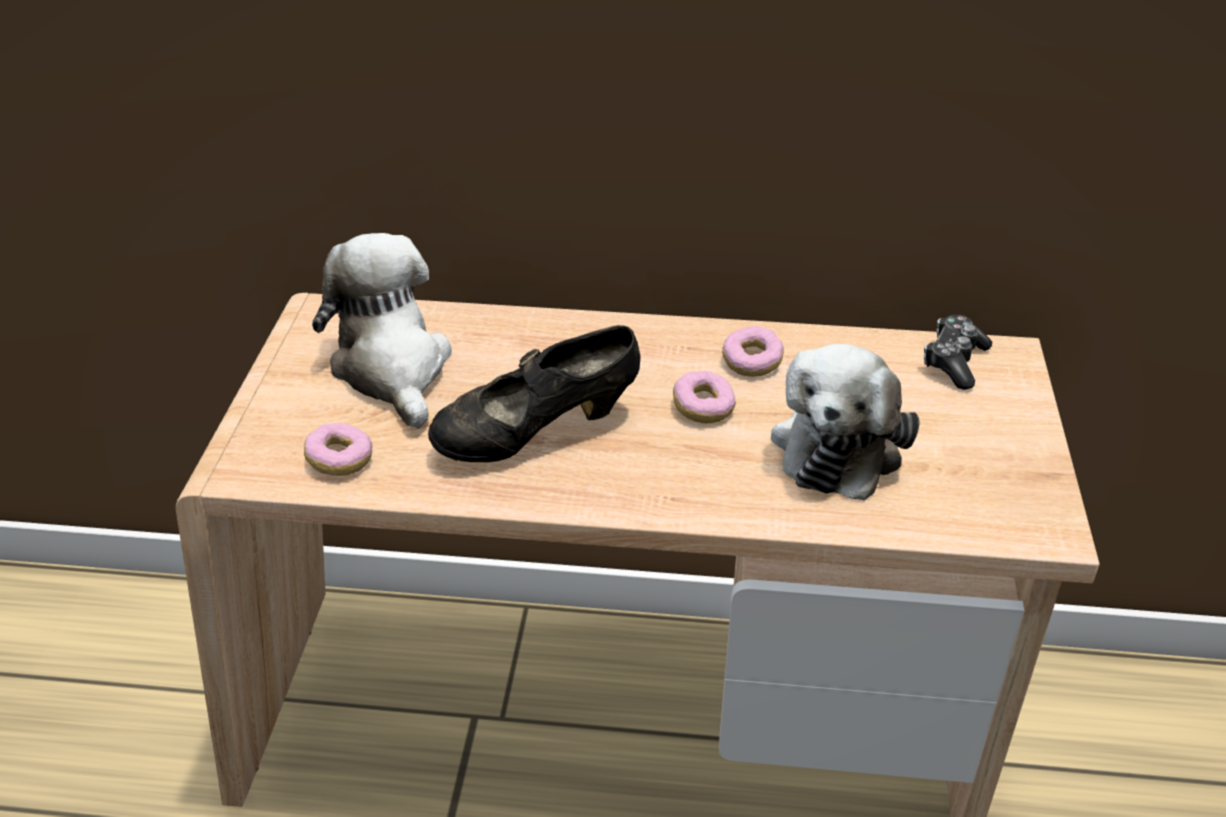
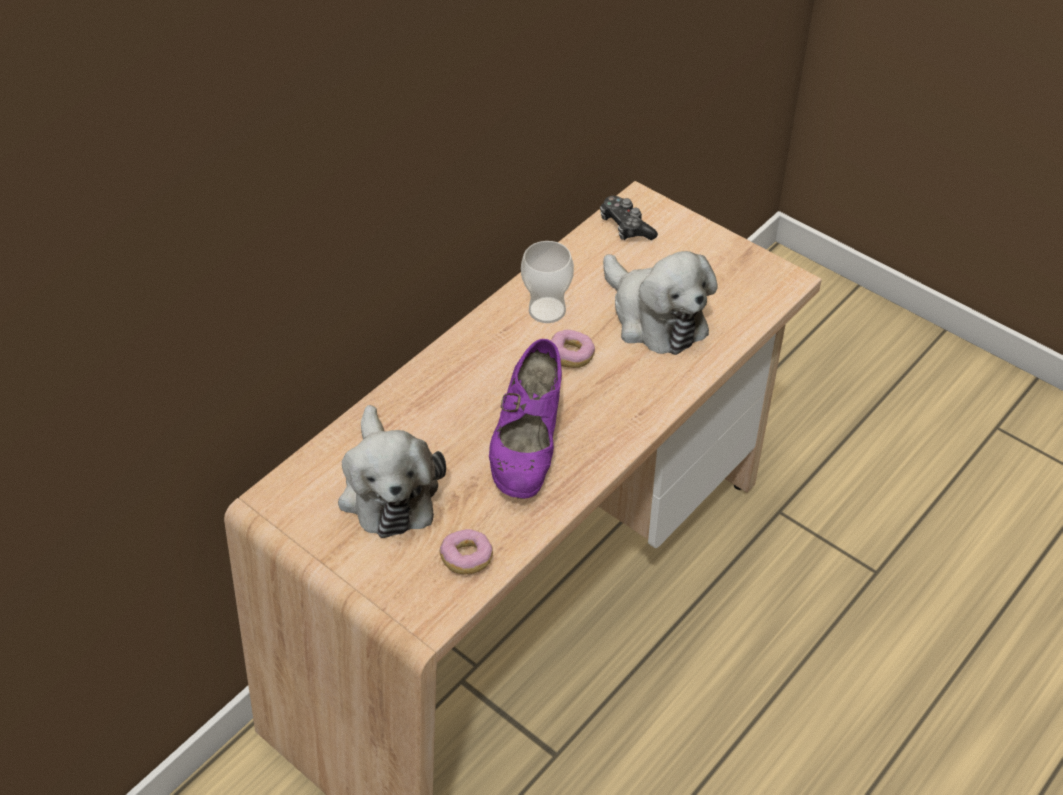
camera: 55 degrees left, 10 degrees up
plush toy [312,233,452,429] -> plush toy turned 120 degrees counterclockwise [338,405,446,538]
black shoe [428,325,641,462] -> purple shoe [489,339,562,499]
donut [722,326,784,377] -> cup [521,241,574,323]

